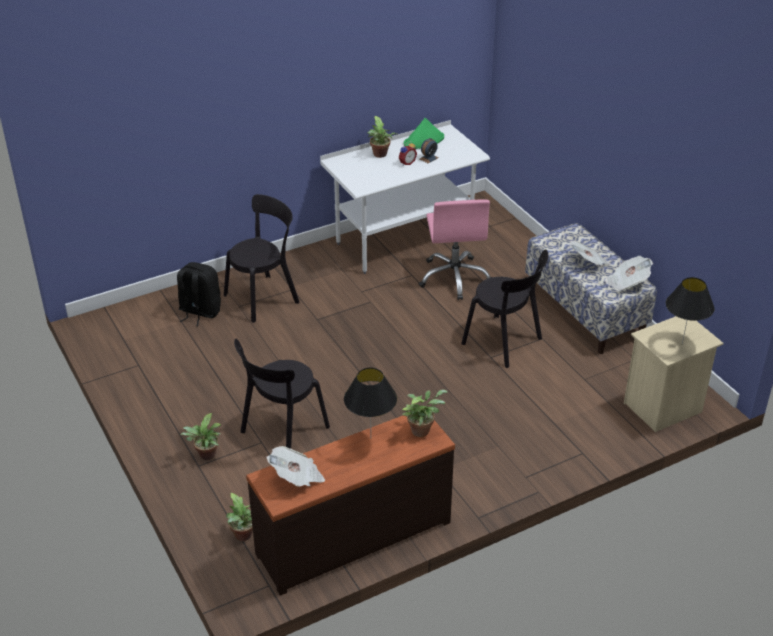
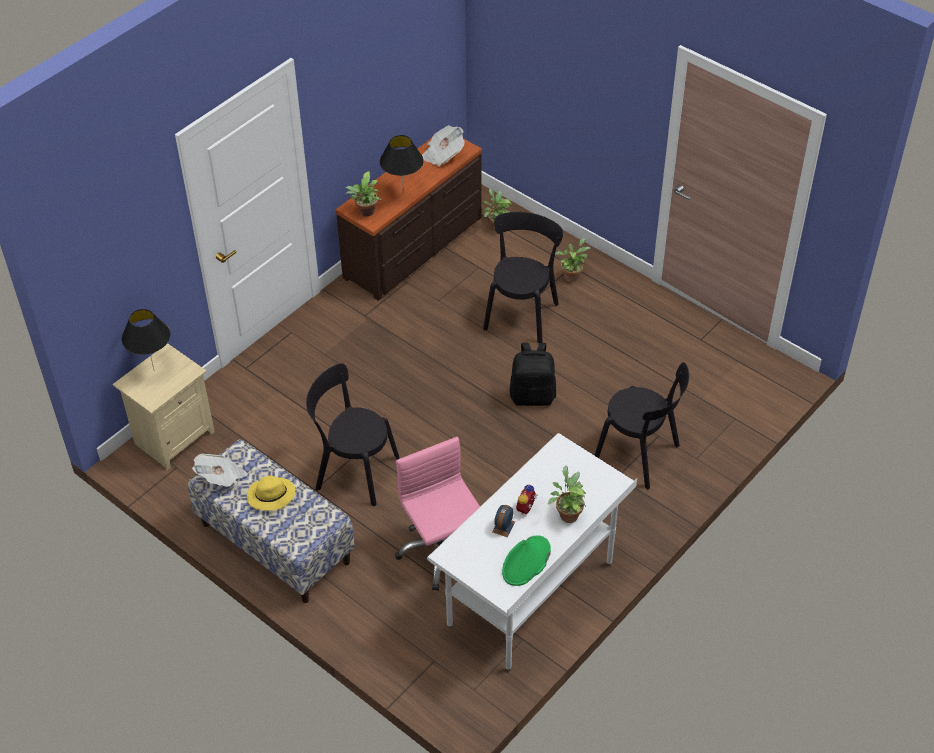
camera: 160 degrees right, 10 degrees up
black backpack [177,262,221,326] -> black backpack moved to [510,343,556,406]
black chair [224,194,300,323] -> black chair turned 90 degrees counterclockwise [594,362,689,489]
newspaper [570,240,611,266] -> yellow hat [247,476,295,511]

